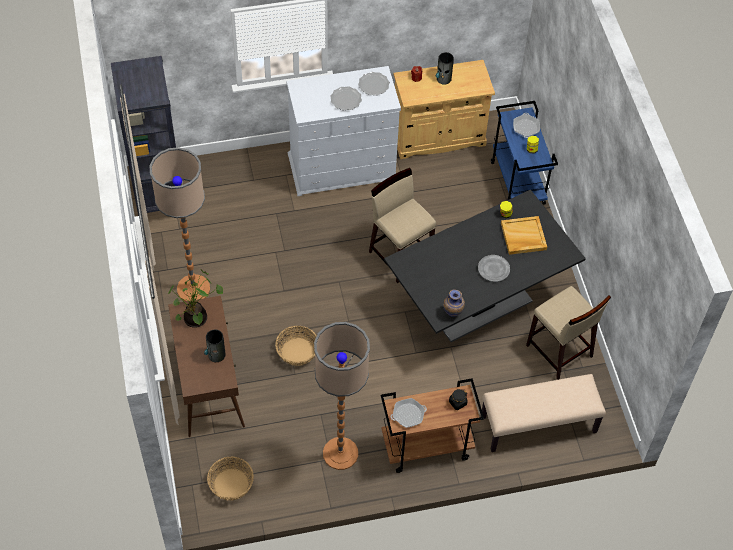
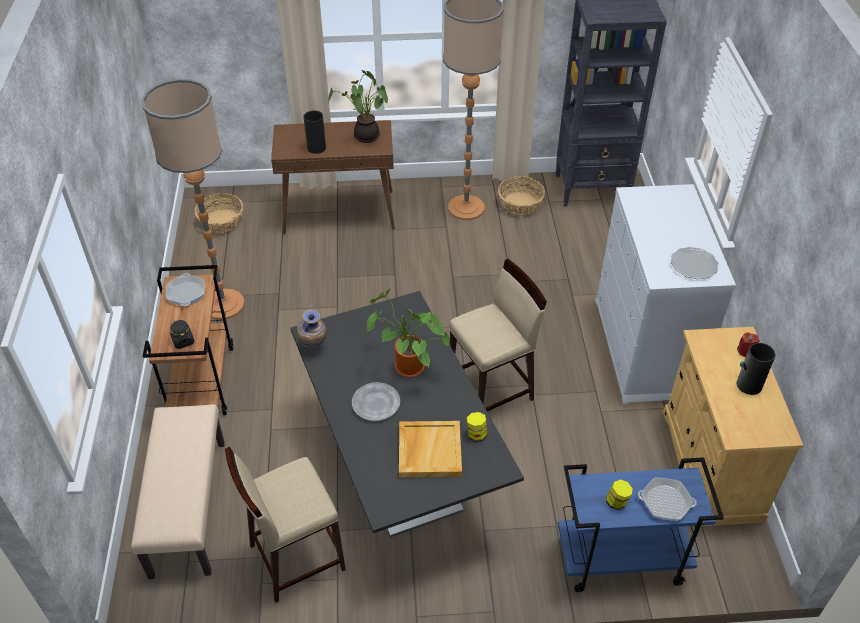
camera: 100 degrees right, 10 degrees down
basket [275,326,317,366] -> basket moved to [498,176,545,215]
plate [330,86,362,110] -> none
none -> potted plant [367,289,450,377]

